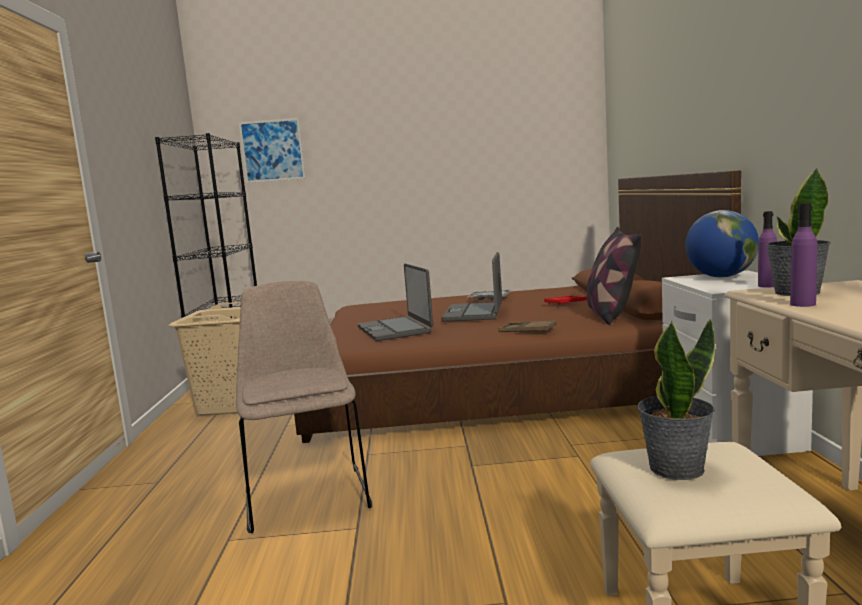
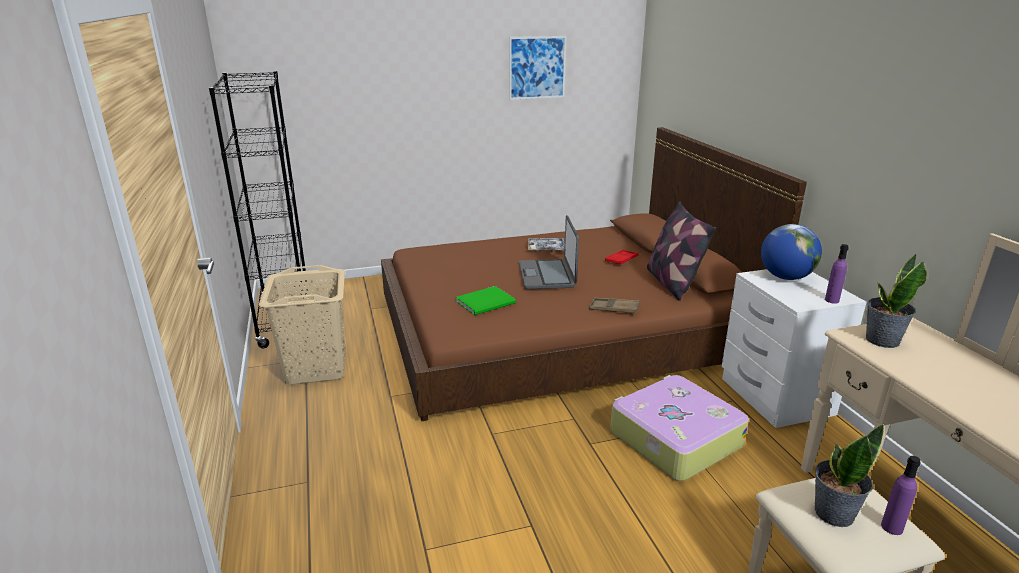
camera: 15 degrees left, 15 degrees up
beige chair [236,281,372,533] -> none
picture [239,118,306,183] -> picture moved to [509,36,567,100]
laptop [358,264,433,341] -> green book [456,286,516,315]
purple bottle [790,203,817,307] -> purple bottle moved to [881,456,921,535]
none -> suitcase [610,375,749,481]

